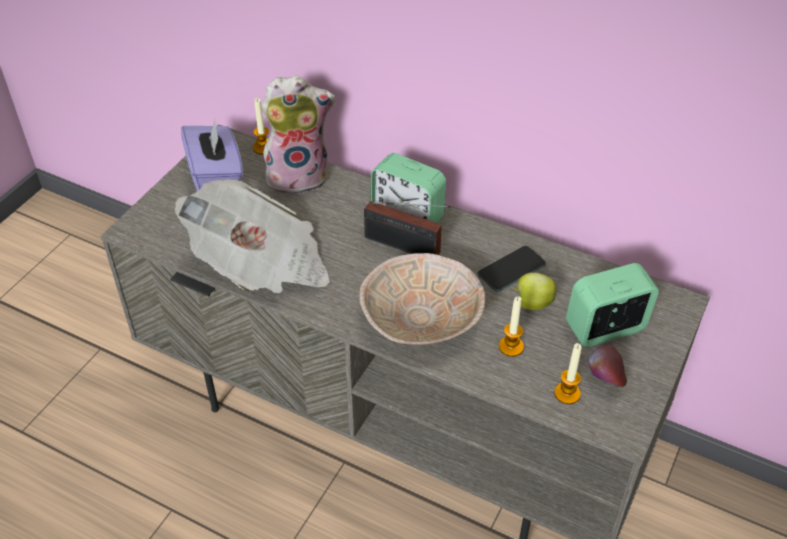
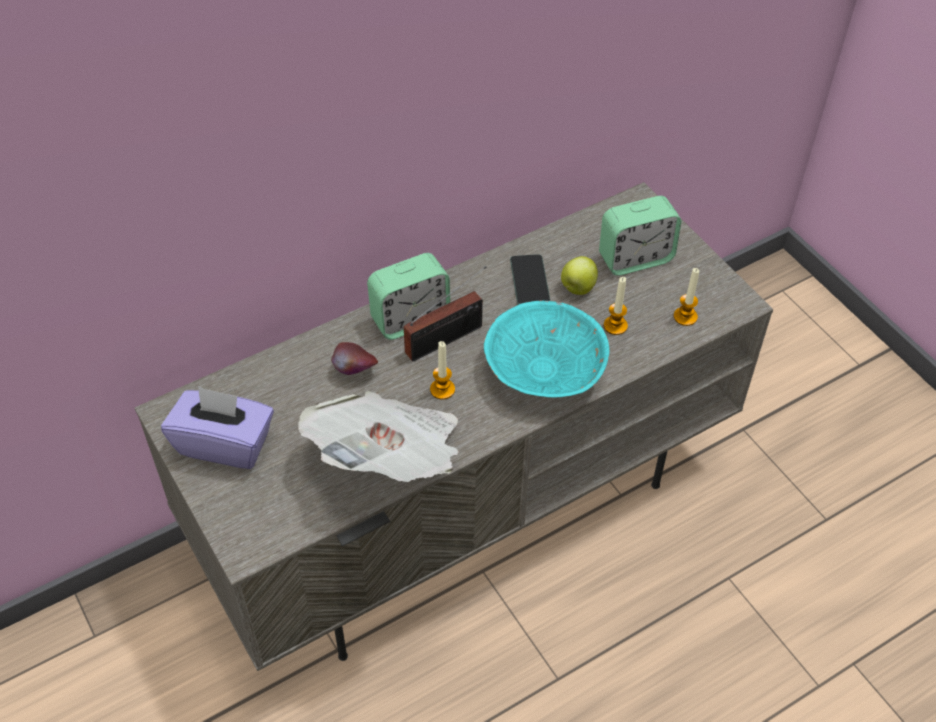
camera: 60 degrees left, 5 degrees up
candle [253,98,269,155] -> candle moved to [430,341,455,400]
plush toy [261,76,335,194] -> none
beige bowl [359,253,485,345] -> turquoise bowl [484,301,610,398]
alarm clock [566,263,659,347] -> alarm clock turned 120 degrees counterclockwise [599,196,681,276]
apple [588,345,627,387] -> apple moved to [331,342,378,375]

